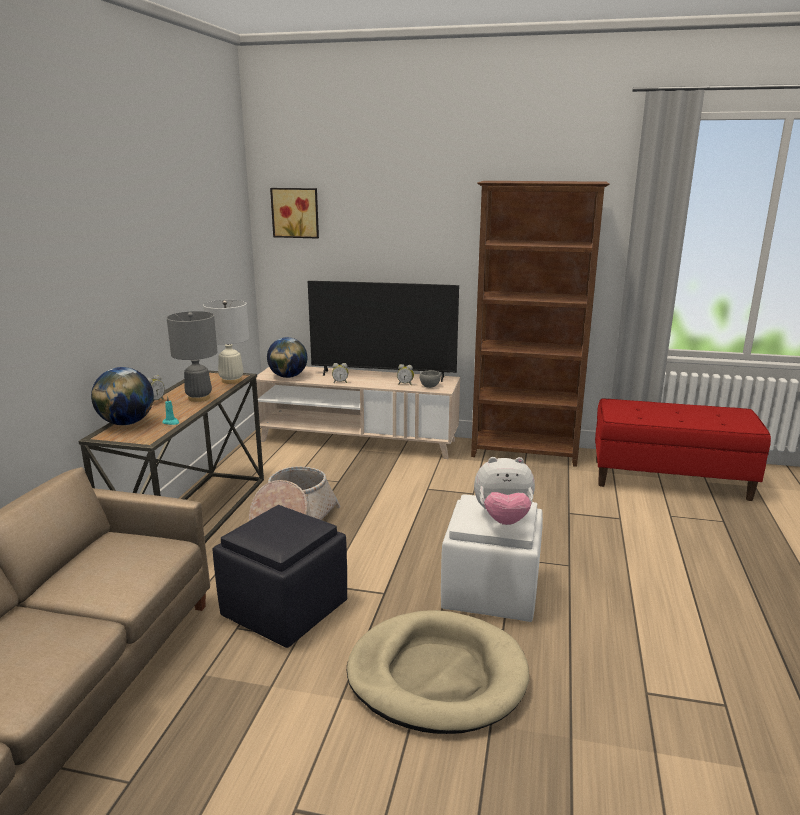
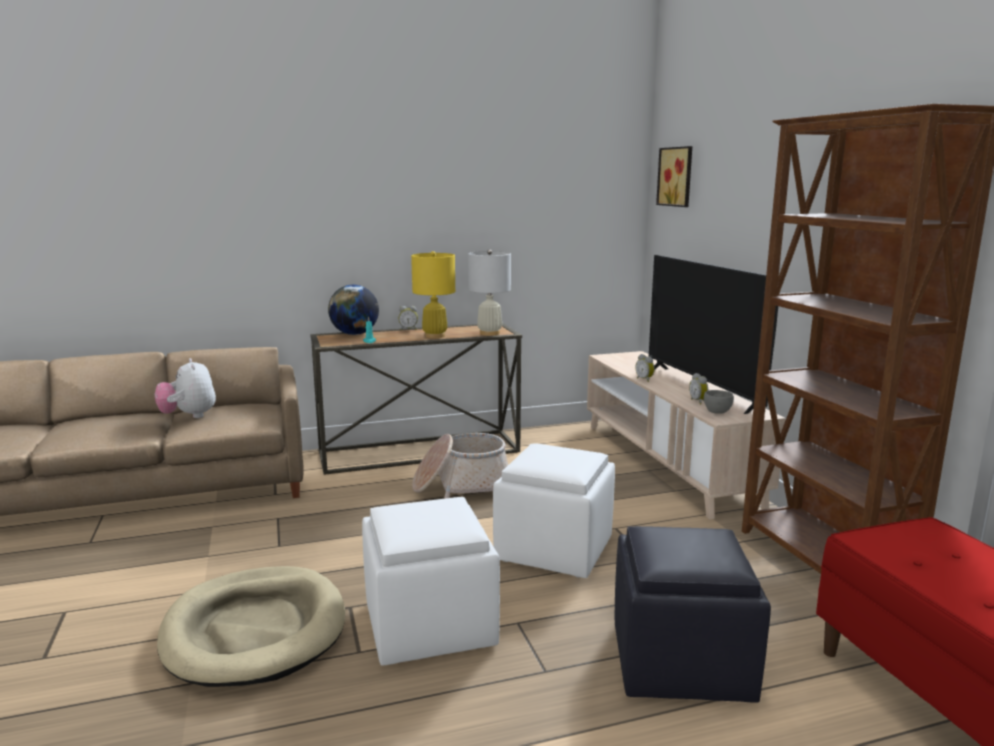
camera: 60 degrees right, 5 degrees down
grey table lamp [167,311,218,402] -> yellow table lamp [411,251,455,338]
black ottoman [213,505,347,648] -> black ottoman moved to [615,526,771,703]
globe [267,337,308,378] -> none
plush toy [474,457,535,525] -> plush toy moved to [155,358,216,418]
none -> white ottoman [493,443,615,578]

